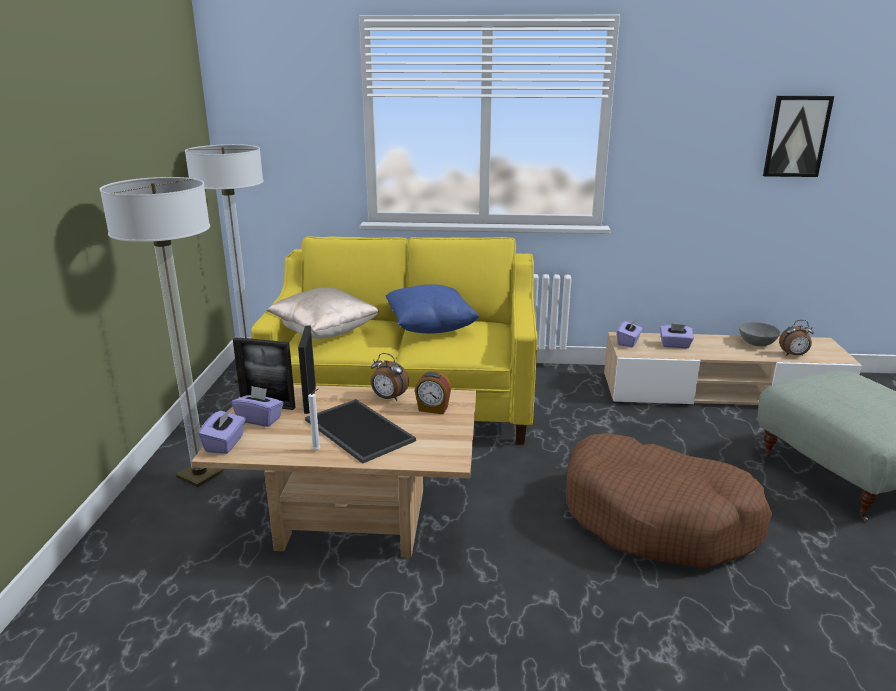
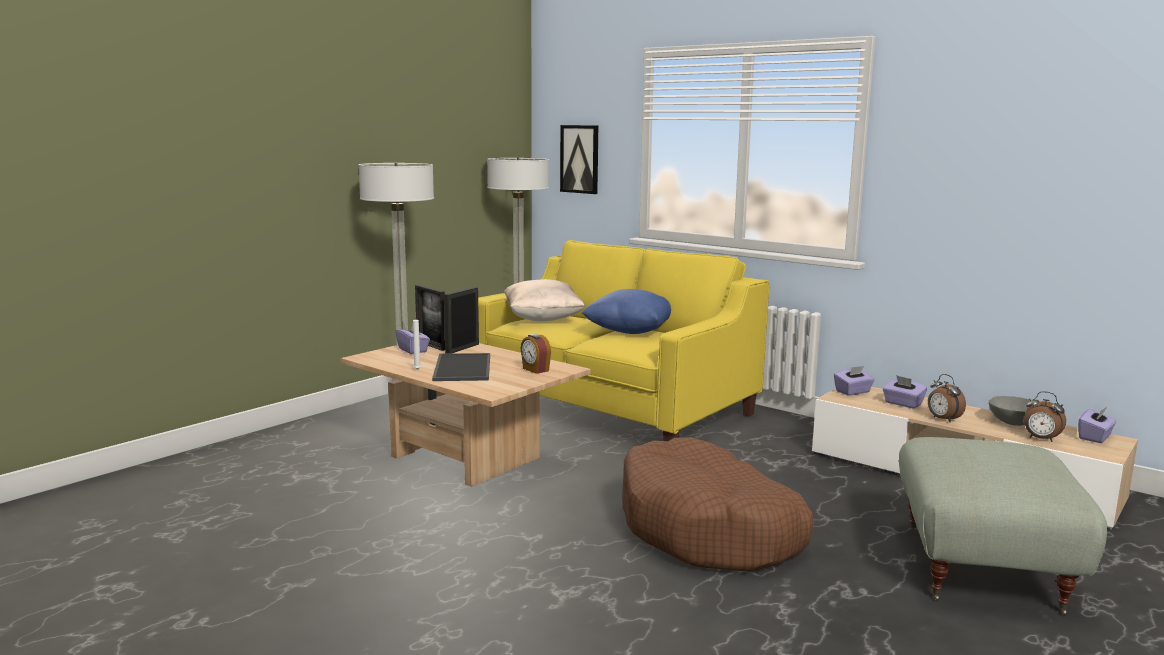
camera: 35 degrees right, 10 degrees down
purple tissue box [198,409,246,454] -> purple tissue box moved to [1078,407,1117,443]
alarm clock [371,353,409,401] -> alarm clock moved to [928,374,966,422]
picture [763,96,834,177] -> picture moved to [560,125,598,194]

